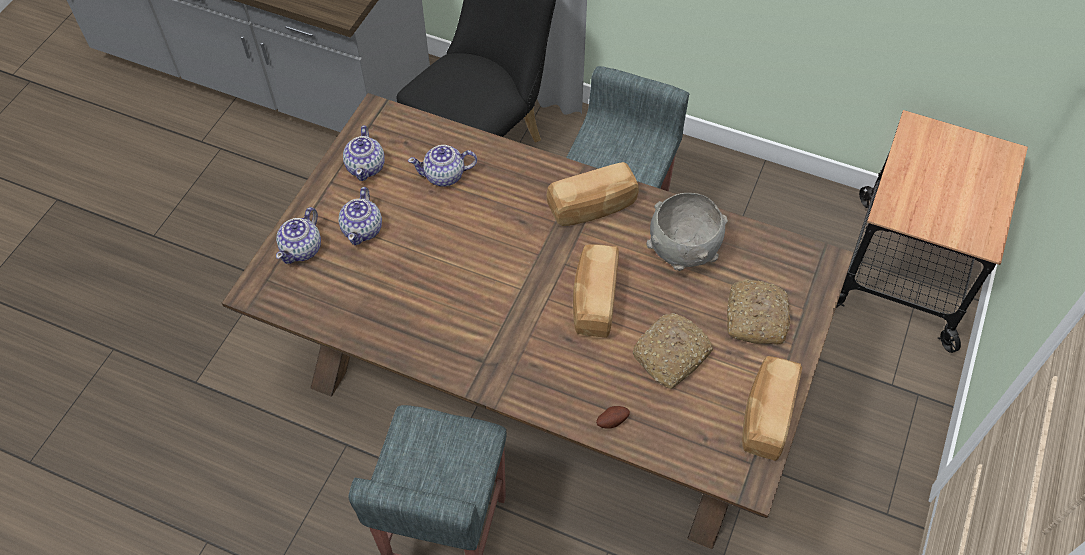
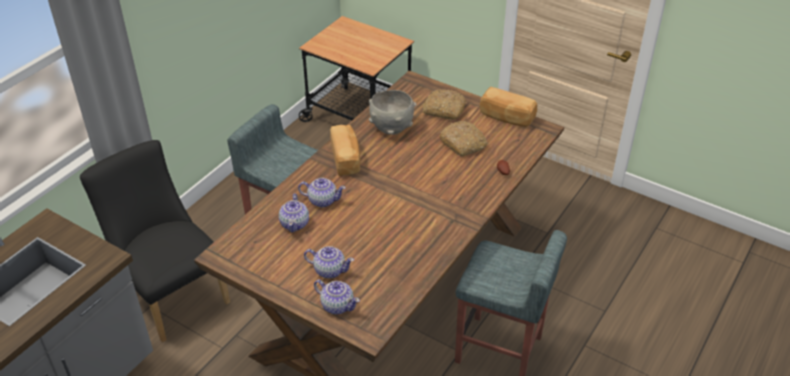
camera: 80 degrees left, 15 degrees down
teapot [343,125,385,181] -> teapot moved to [298,178,346,207]
bread [573,244,619,338] -> none

